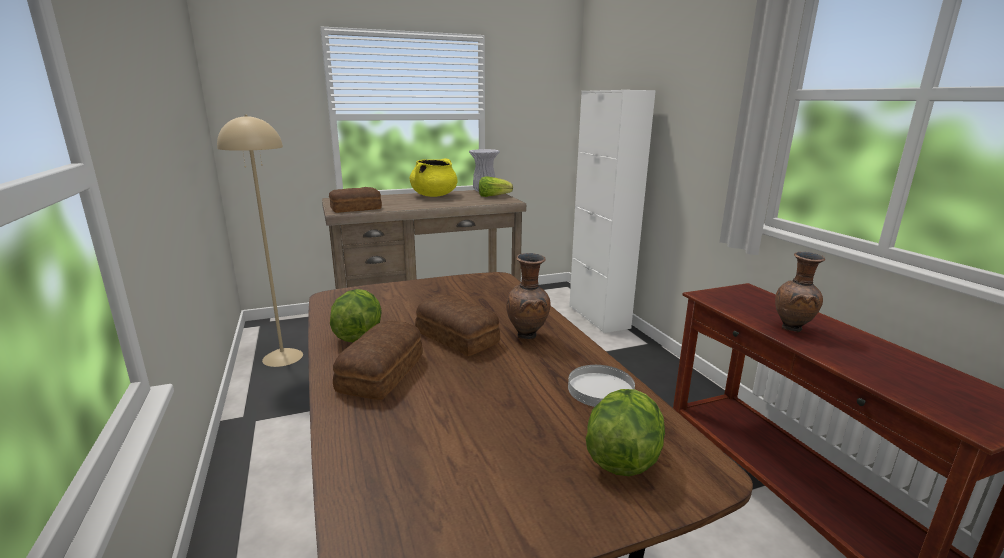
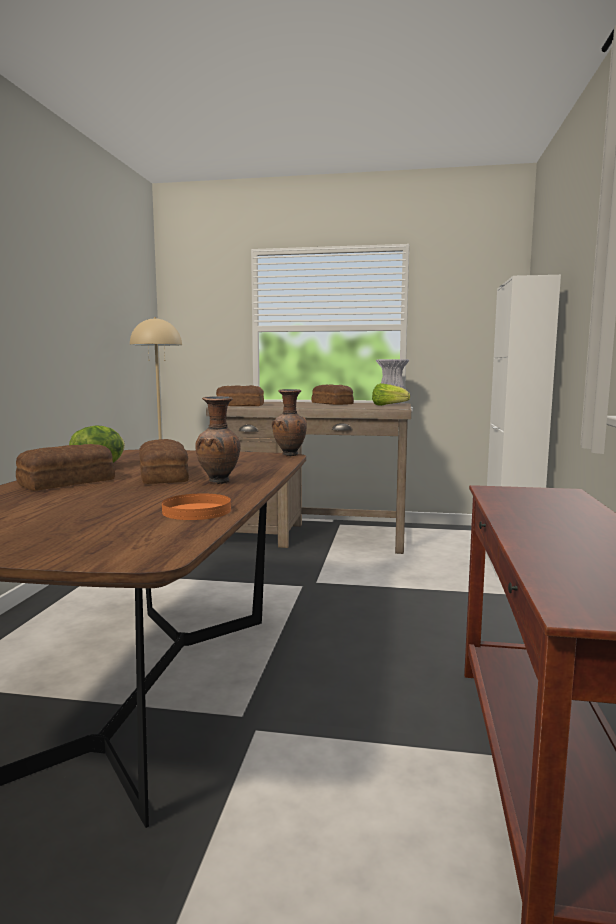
camera: 30 degrees right, 10 degrees down
yellow cooking pot [410,158,458,197] -> bread [312,384,354,405]
white plate [568,365,635,407] -> orange plate [162,493,231,520]
lettuce [586,389,665,476] -> none
brown vase [775,252,825,332] -> brown vase moved to [272,389,307,457]

